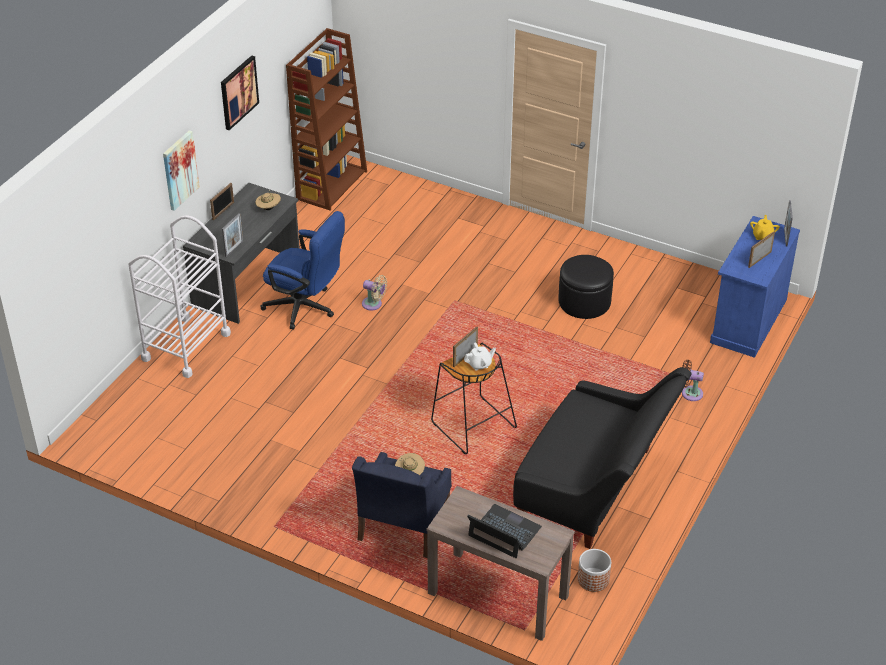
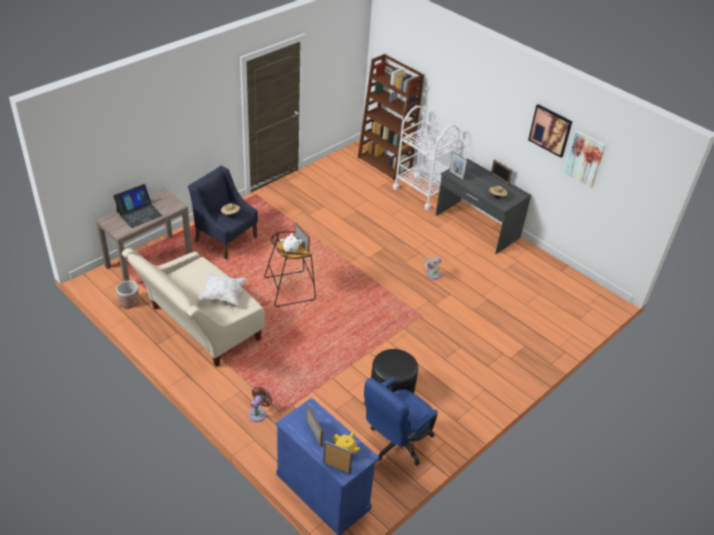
camera: 105 degrees right, 0 degrees up
picture [163,130,200,211] -> picture moved to [564,131,606,188]
blue office chair [260,211,345,329] -> blue office chair moved to [363,377,438,466]
brown bookcase [286,28,367,210] -> brown bookcase moved to [358,54,424,181]
black sofa [513,367,692,549] -> beige sofa [122,248,264,367]
none -> white pillow [198,273,247,305]

